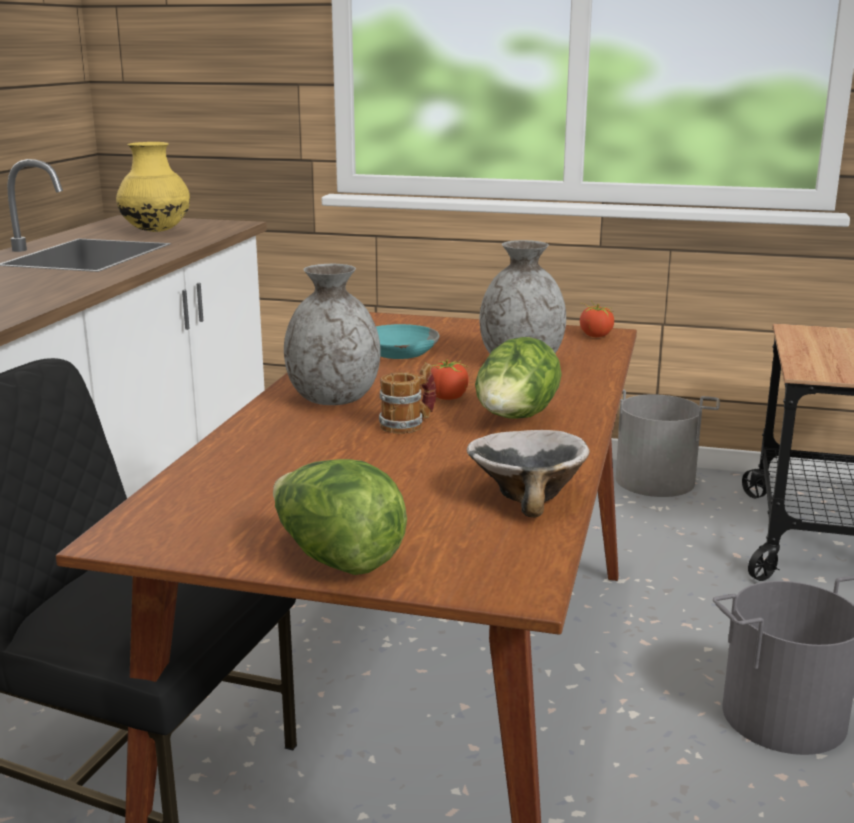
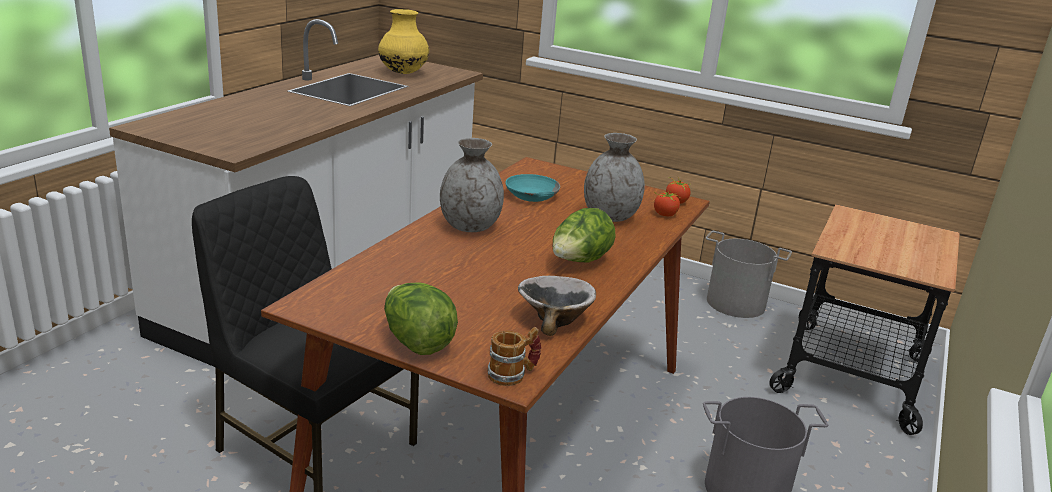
camera: 10 degrees right, 5 degrees up
mug [379,363,436,434] -> mug moved to [488,327,541,386]
tomato [425,360,469,400] -> tomato moved to [654,191,680,216]

